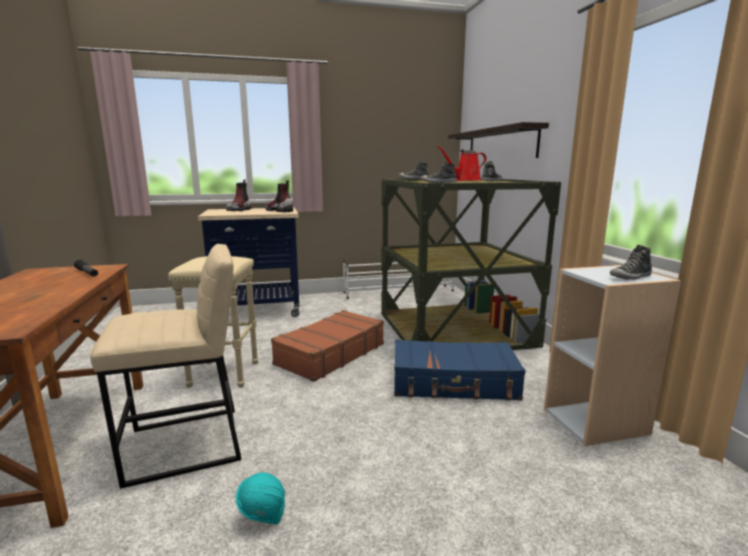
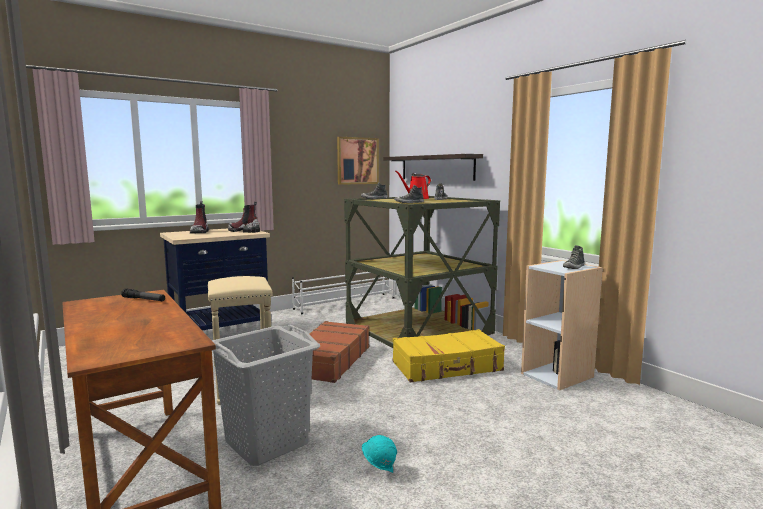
camera: 20 degrees left, 5 degrees down
beige chair [90,244,241,489] -> grey laundry basket [212,325,320,466]
blue suitcase [394,339,525,400] -> yellow suitcase [393,329,505,383]
none -> picture [337,137,379,185]

